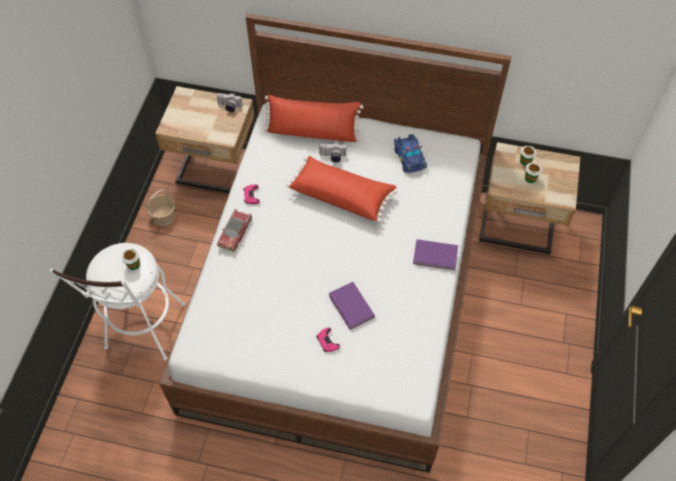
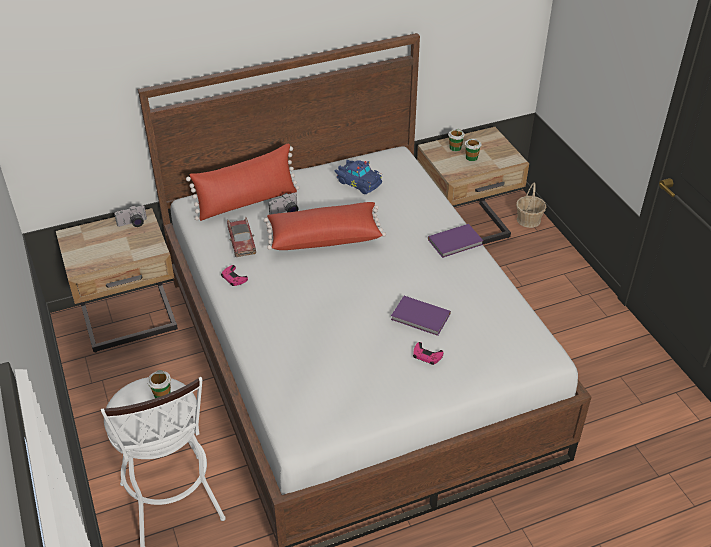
camera: 35 degrees left, 15 degrees down
basket [146,189,175,226] -> basket moved to [516,182,546,228]
toy car [217,209,252,252] -> toy car moved to [227,217,256,257]

